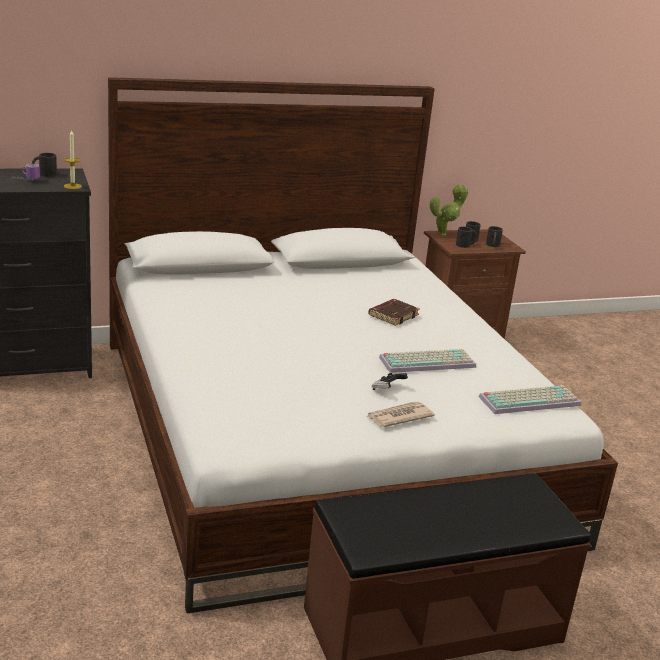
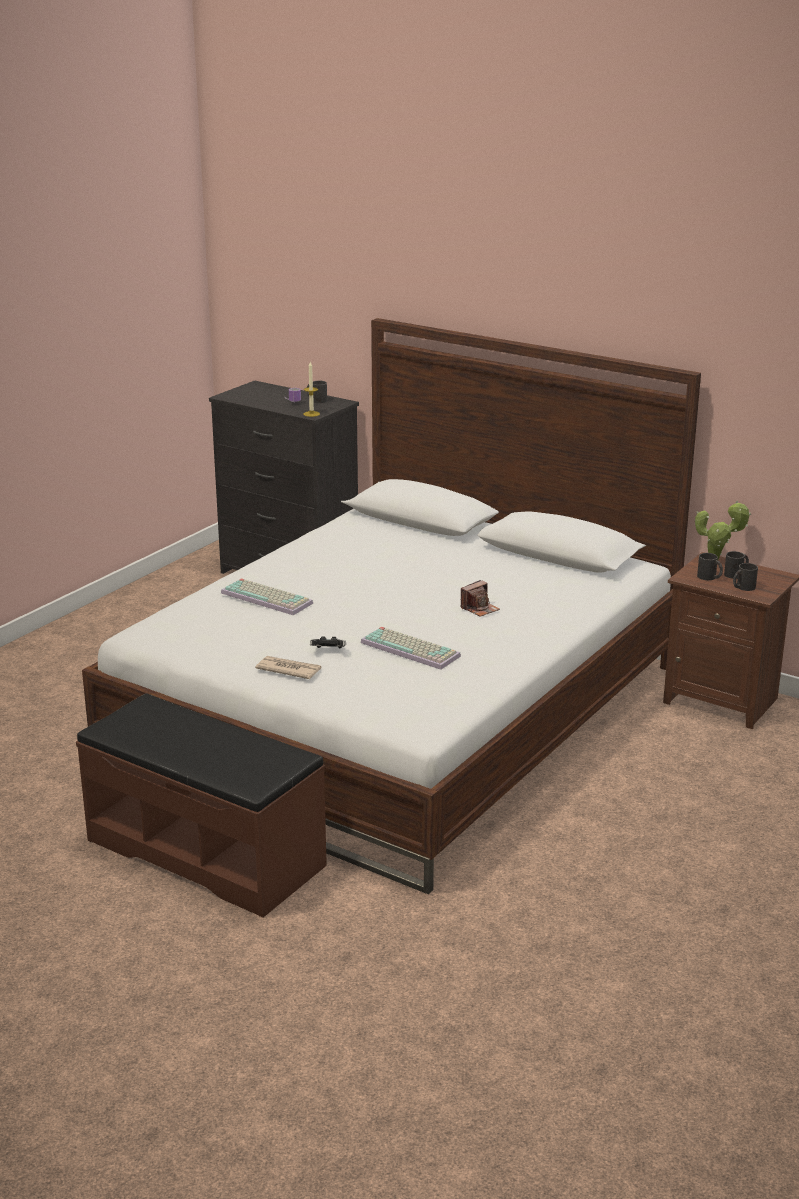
camera: 55 degrees right, 0 degrees up
brown book [368,299,420,326] -> camera [460,580,500,617]
keyboard [479,385,581,414] -> keyboard moved to [221,578,313,615]

